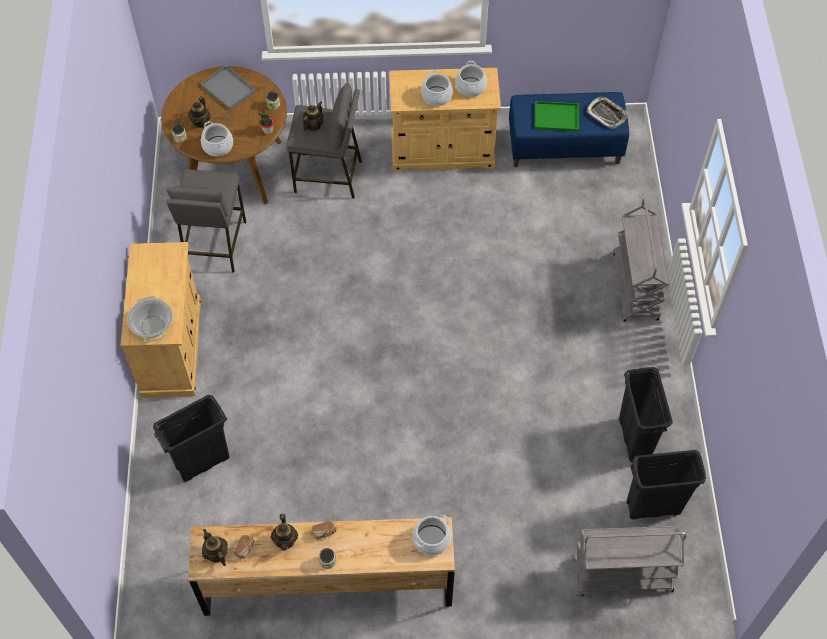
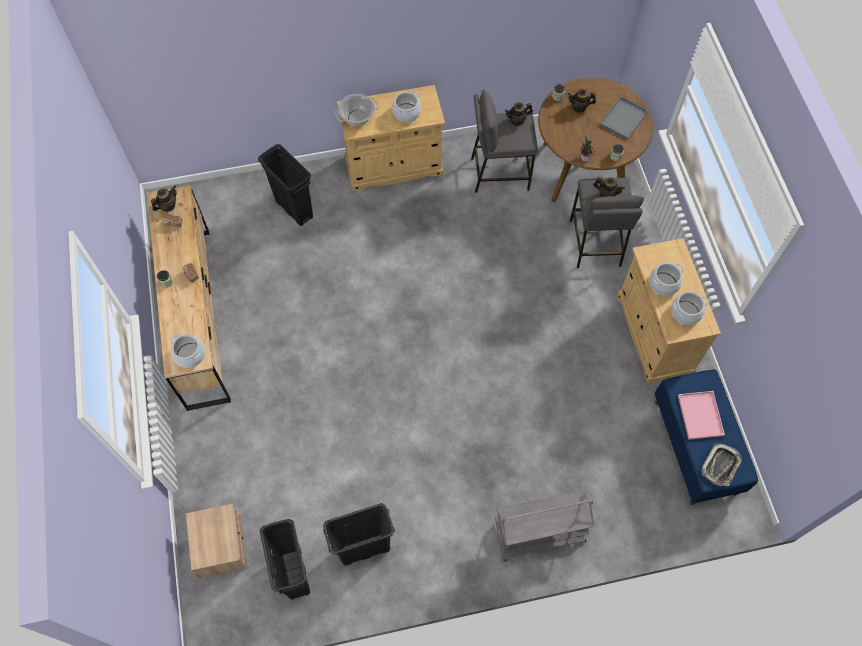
camera: 80 degrees right, 5 degrees up
cooking pot [201,121,233,157] -> cooking pot moved to [392,91,421,122]
teapot [271,514,298,551] -> teapot moved to [505,102,533,126]
green tray [534,101,579,132] -> pink tray [678,391,725,440]
grey cart [572,526,686,597] -> beige nightstand [186,504,248,579]

